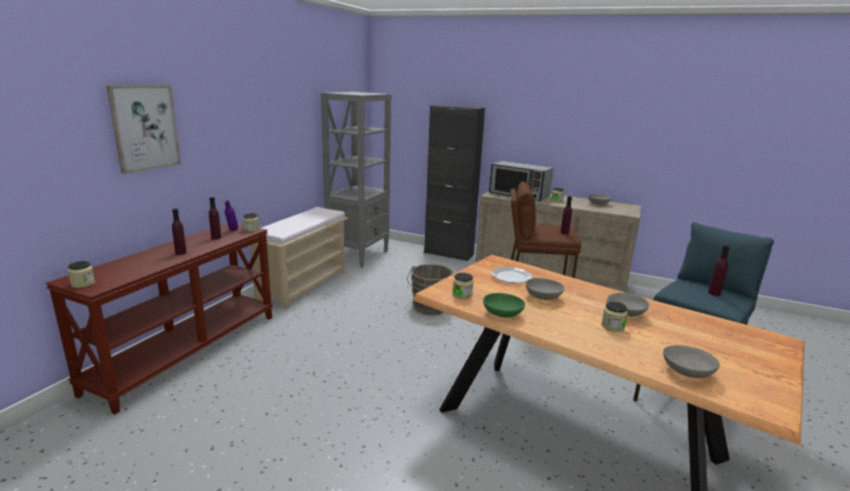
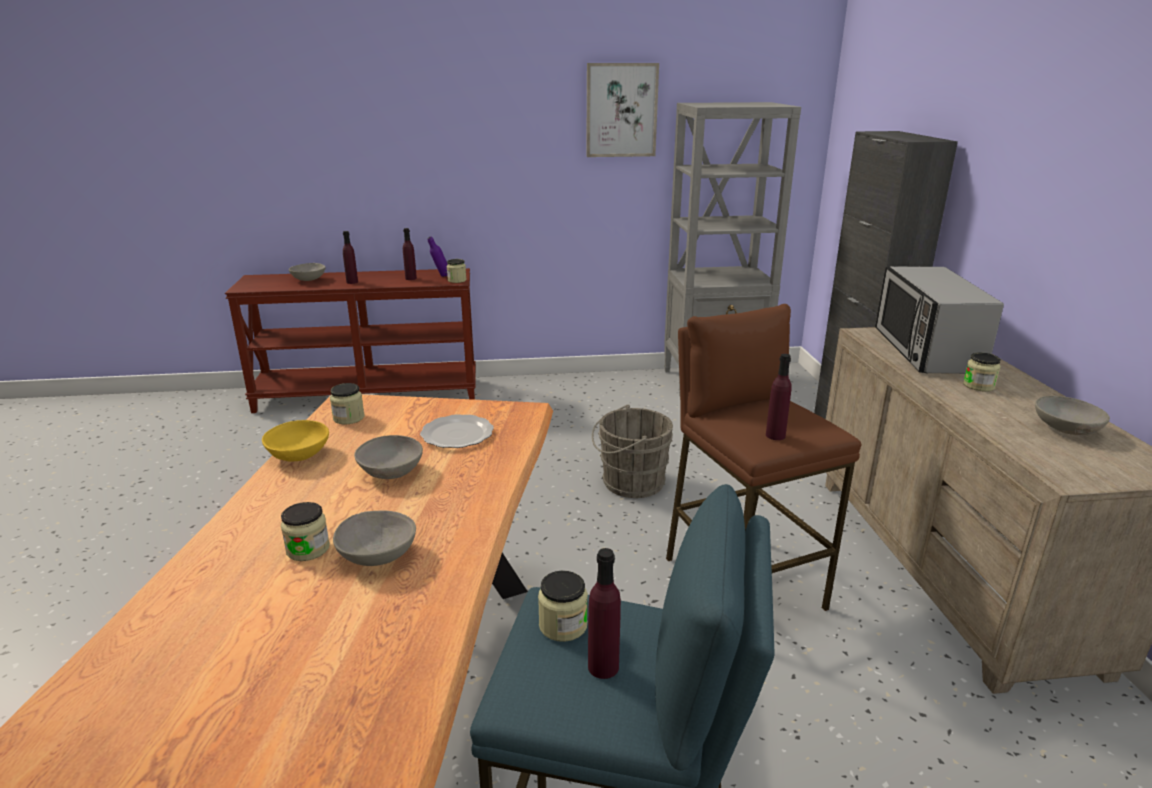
camera: 60 degrees right, 5 degrees up
jar [68,261,95,288] -> jar moved to [538,571,588,642]
picture [106,85,181,174] -> picture moved to [586,63,659,157]
beige bench [250,207,348,309] -> none
green bowl [483,293,525,318] -> yellow bowl [262,420,329,462]
grey bowl [663,345,720,378] -> grey bowl moved to [289,263,326,281]

